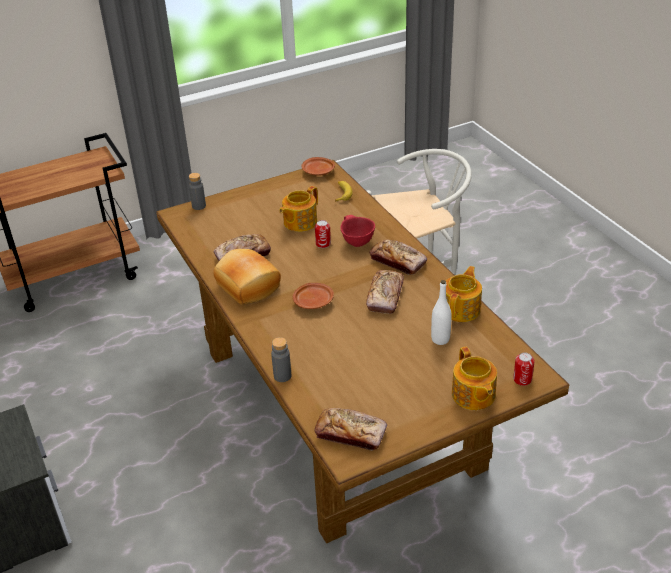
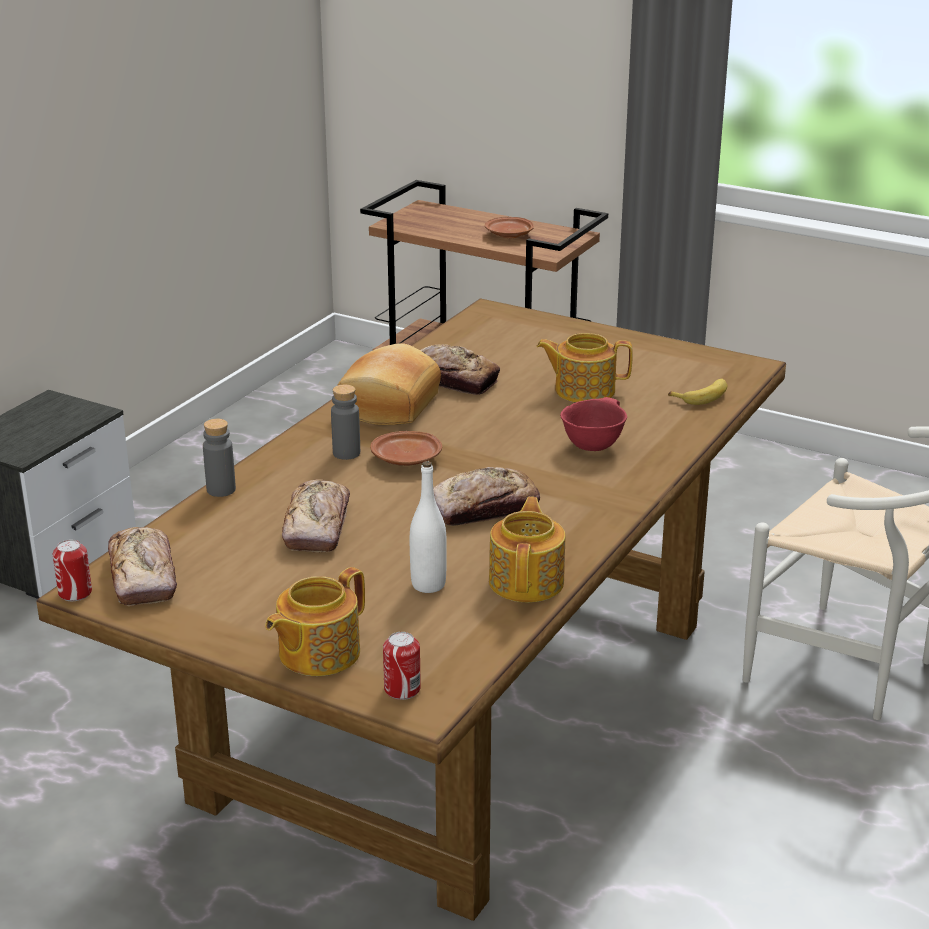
camera: 55 degrees right, 10 degrees down
grey bottle [189,173,206,210] -> grey bottle moved to [331,385,360,460]
brown plate [301,157,335,175] -> brown plate moved to [485,217,534,238]
can [315,220,331,248] -> can moved to [53,540,92,601]
bread [369,239,427,275] -> bread moved to [282,479,350,552]
teapot [446,266,482,322] -> teapot turned 75 degrees counterclockwise [489,497,566,602]

